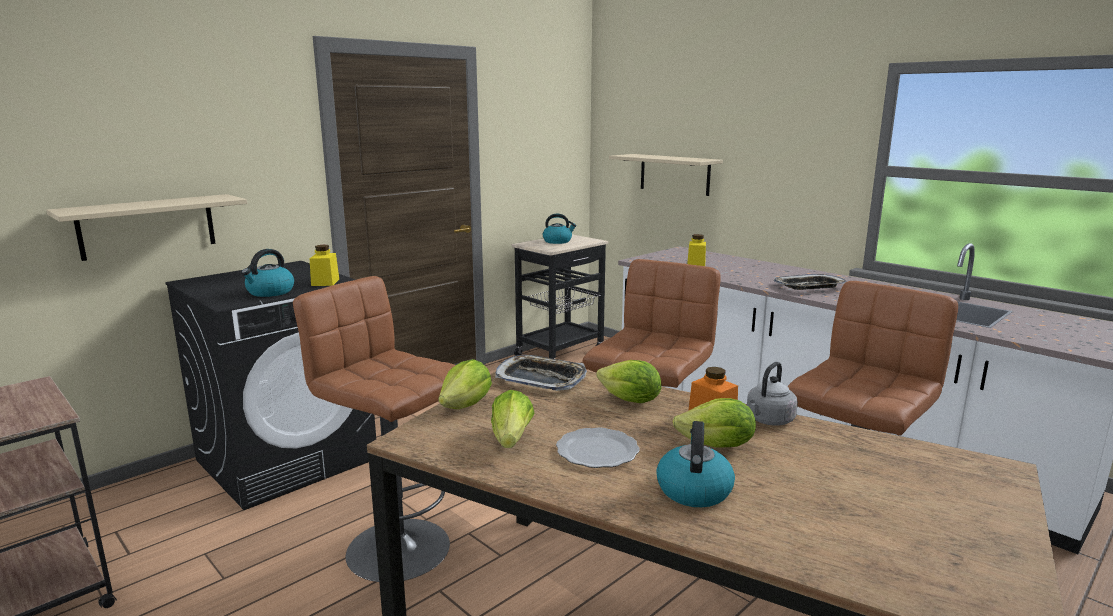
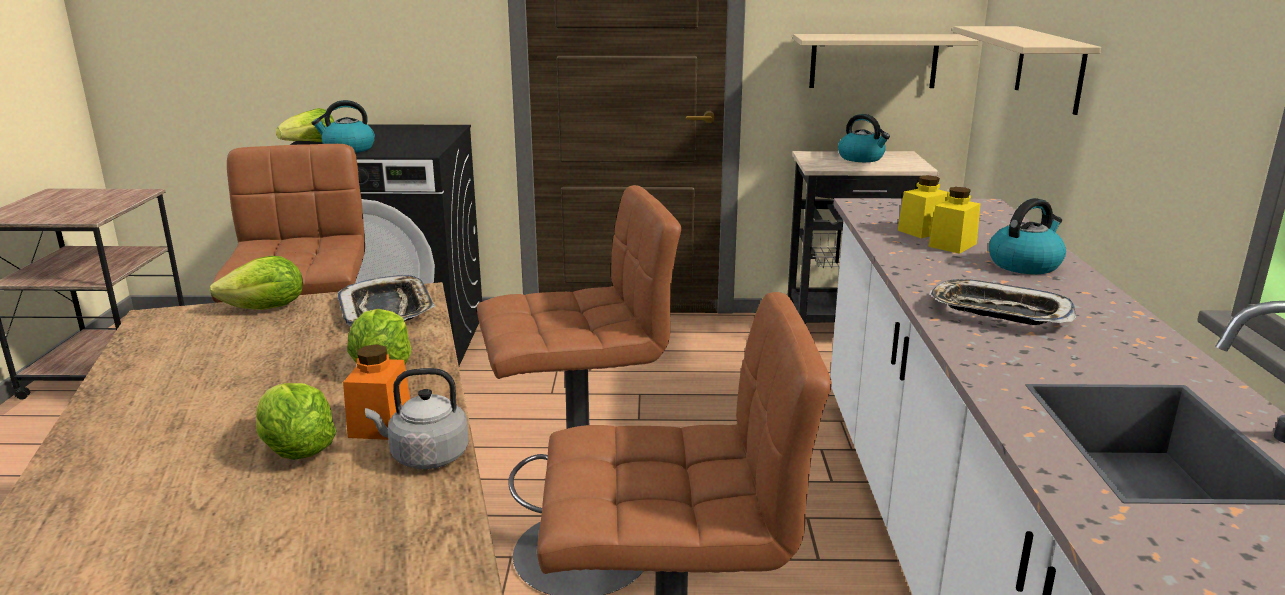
camera: 45 degrees right, 5 degrees up
beige shelf [46,194,247,261] -> beige shelf moved to [793,34,978,88]
yellow jar [310,245,339,286] -> yellow jar moved to [928,187,981,254]
lettuce [491,390,535,448] -> lettuce moved to [276,108,334,142]
plate [556,427,640,468] -> none
kettle [656,421,735,507] -> kettle moved to [989,198,1066,274]

